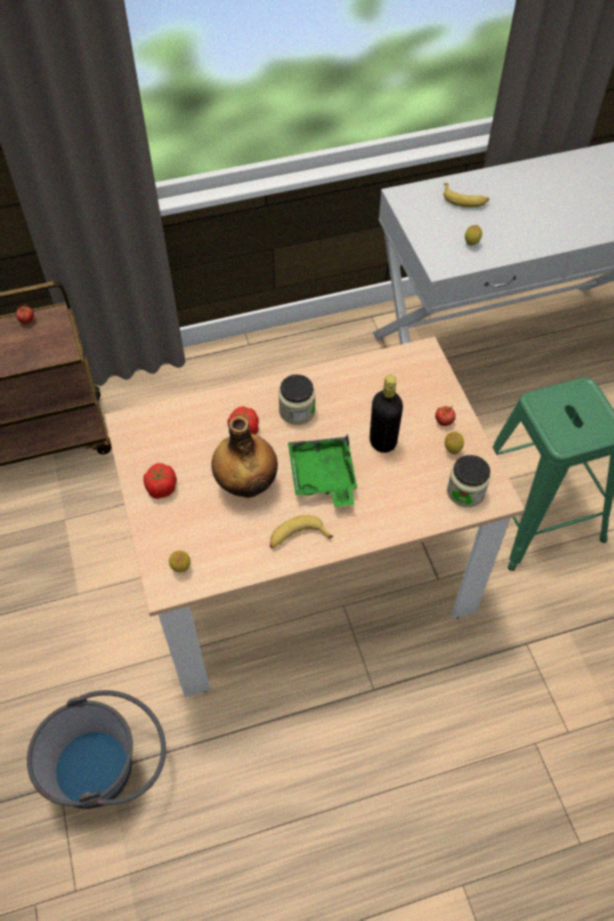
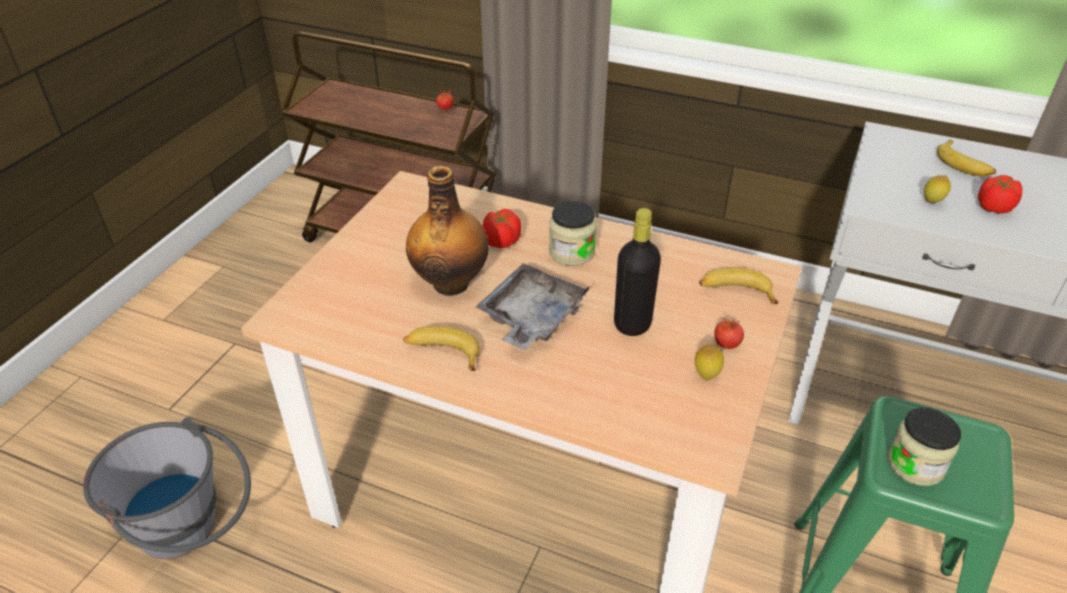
camera: 40 degrees right, 15 degrees down
tomato [144,463,177,499] -> tomato moved to [978,175,1022,213]
lemon [169,551,191,572] -> none
green tray [288,434,357,507] -> grey tray [476,263,589,350]
jar [447,455,490,507] -> jar moved to [887,408,961,486]
none -> banana [699,268,778,304]

